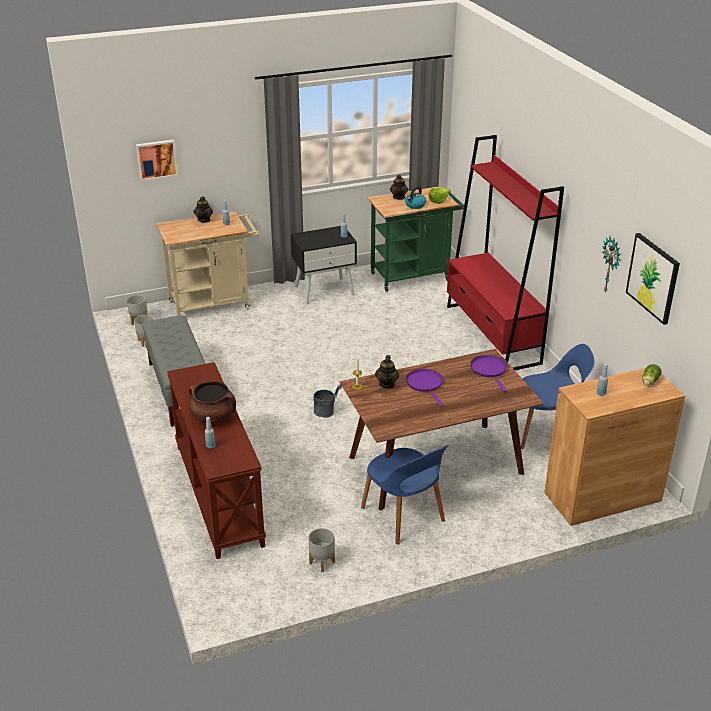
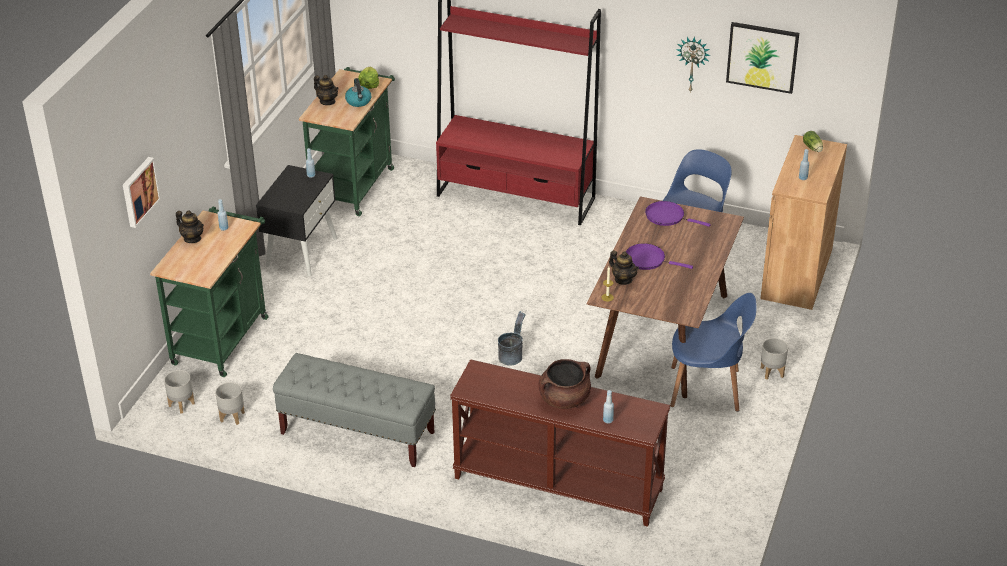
camera: 50 degrees left, 5 degrees up
beige cart [156,211,260,316] -> green cart [150,207,269,377]
grey planter [309,528,335,572] -> grey planter moved to [761,338,788,379]

